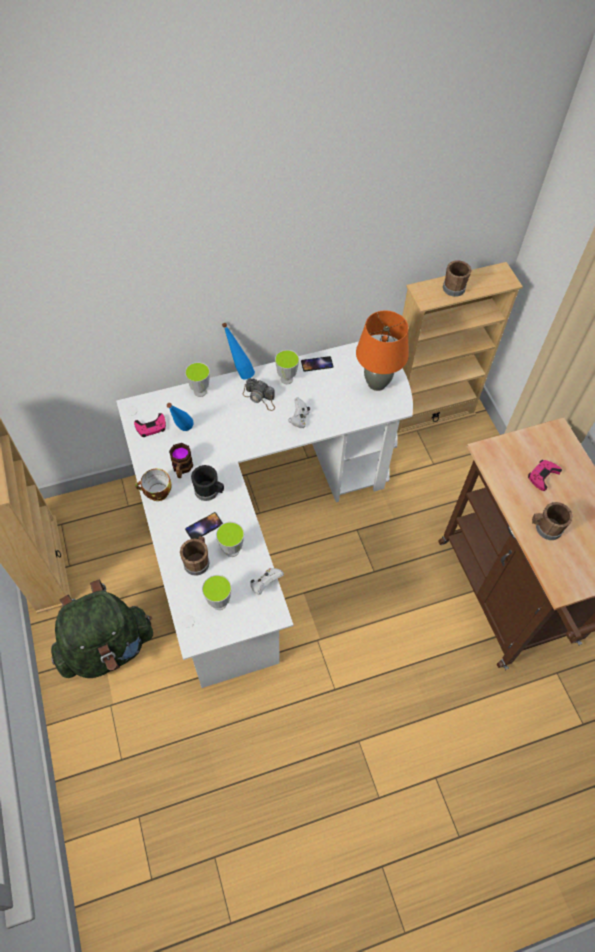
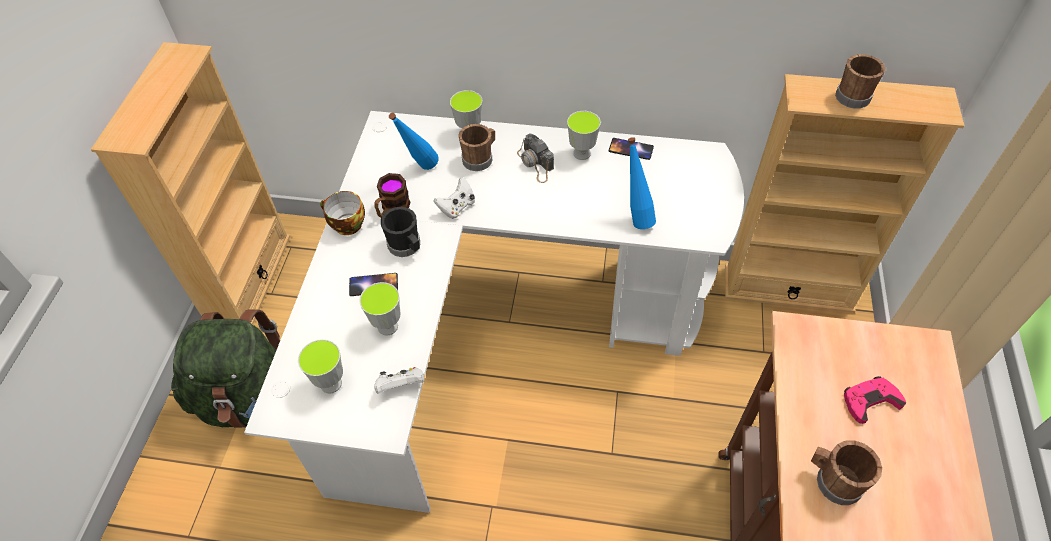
camera: 30 degrees right, 5 degrees down
pink game controller [134,413,166,437] -> none
brown mug [180,536,210,576] -> brown mug moved to [458,124,495,171]
blue bottle [222,323,255,380] -> blue bottle moved to [628,137,656,229]
white game controller [288,398,310,428] -> white game controller moved to [434,177,475,219]
orange table lamp [356,311,409,391] -> none

